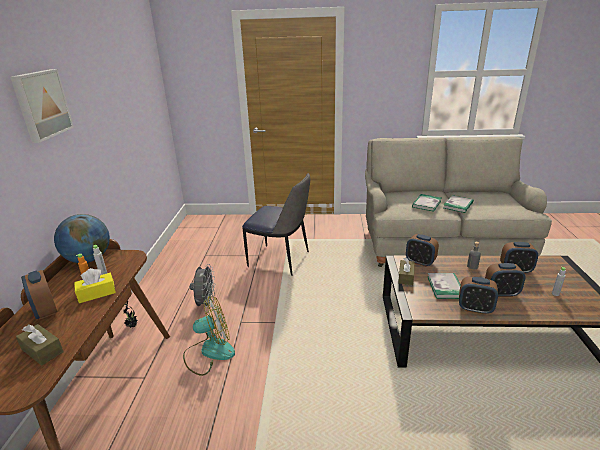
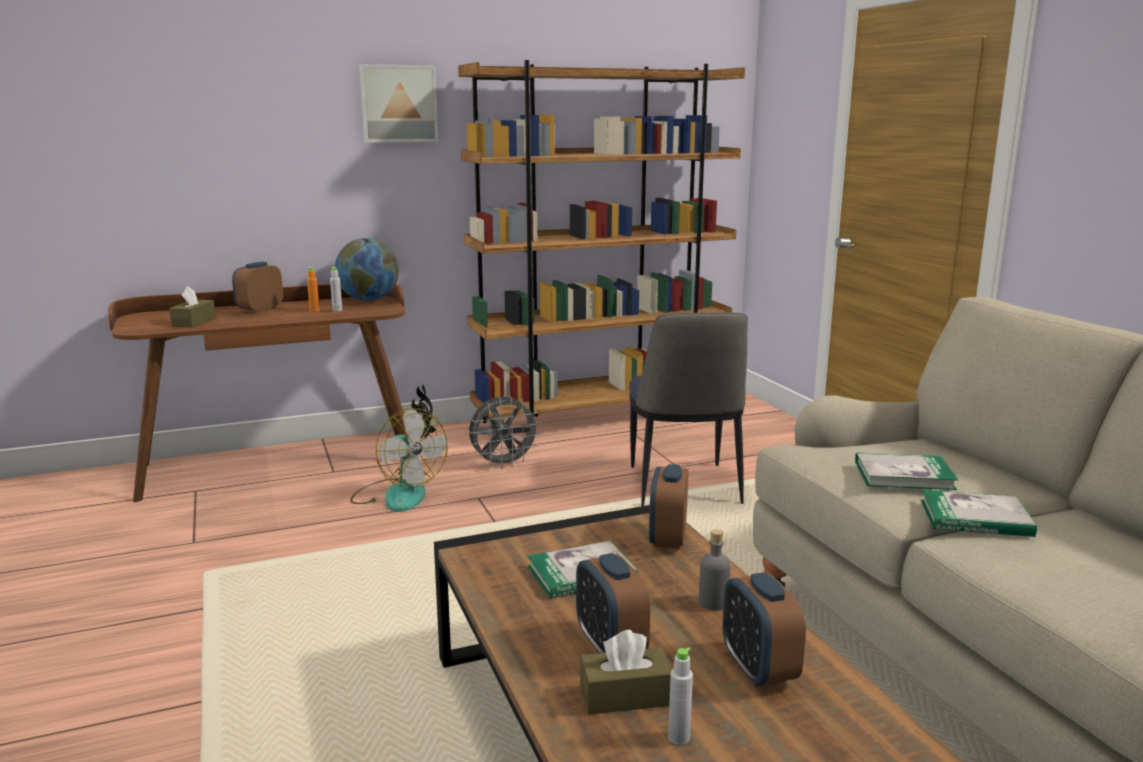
camera: 65 degrees right, 10 degrees down
yellow tissue box [74,268,116,303] -> none
brown tissue box [398,257,414,285] -> brown tissue box moved to [580,630,672,715]
alarm clock [459,277,498,315] -> none
none -> brown bookcase [458,60,745,442]

